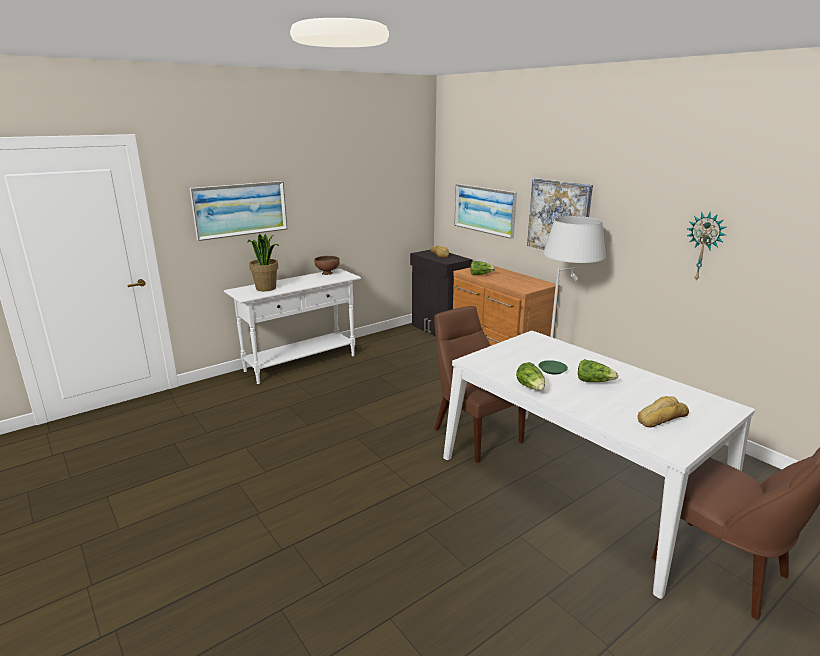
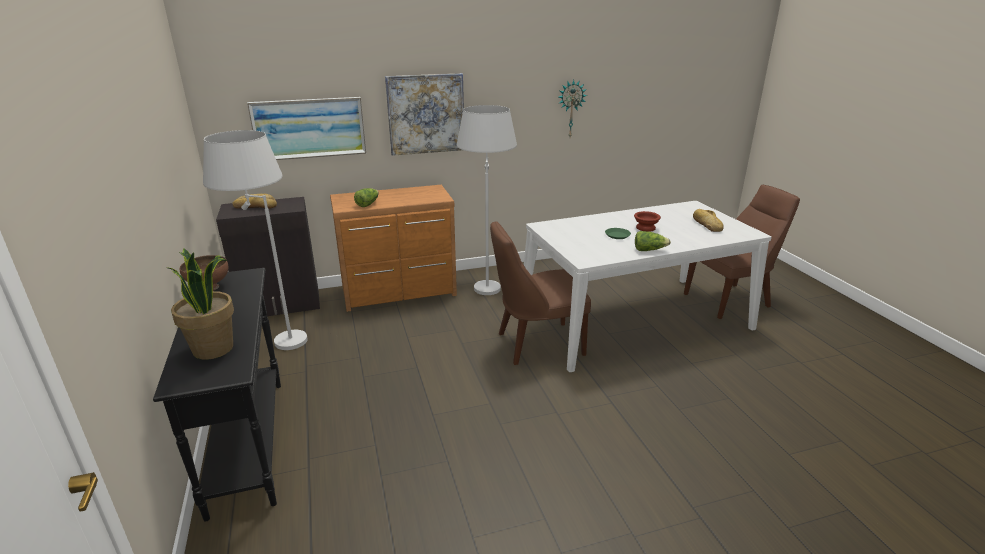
camera: 70 degrees left, 5 degrees up
picture [189,181,287,241] -> none
white console table [224,269,361,384] -> black console table [153,268,281,522]
lettuce [578,359,618,382] -> brown bowl [634,211,661,232]
none -> white floor lamp [203,130,308,350]

